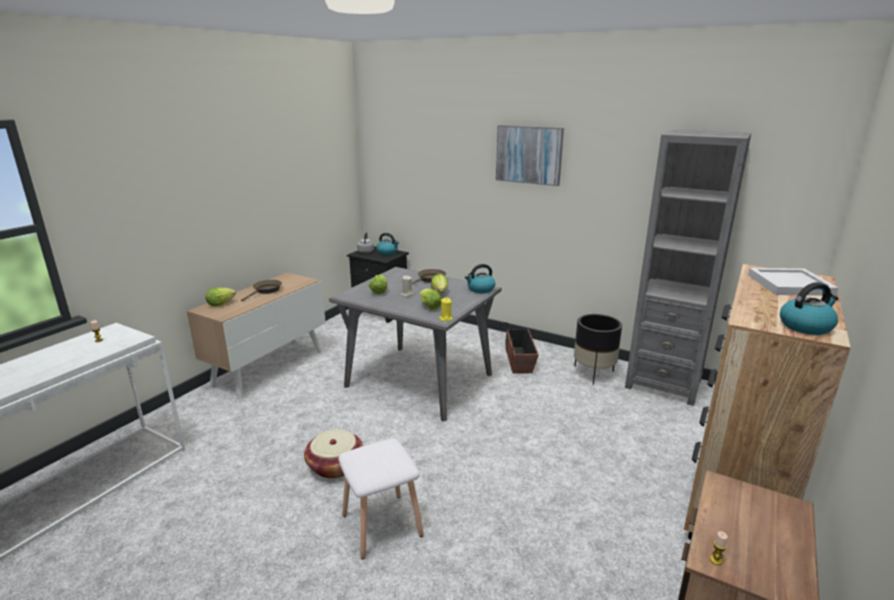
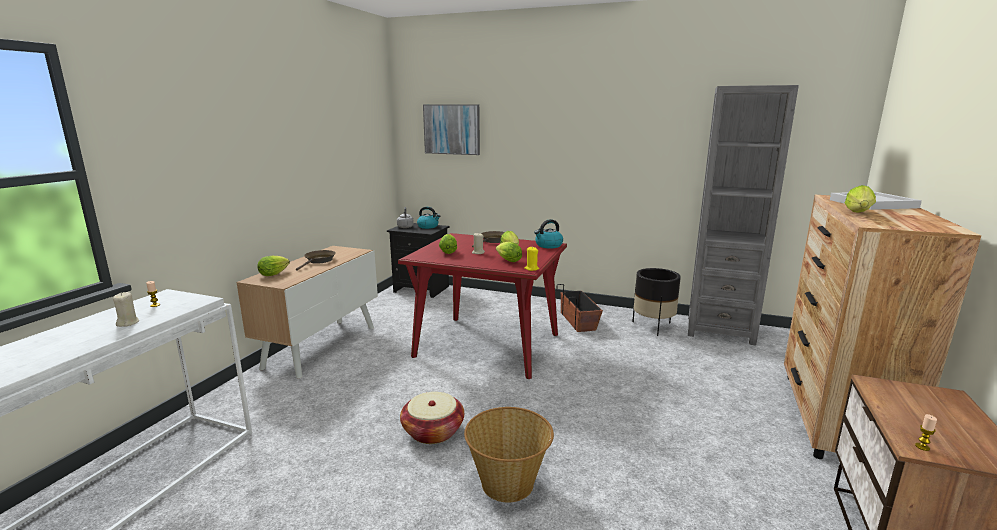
camera: 10 degrees left, 5 degrees down
grey dining table [329,267,502,421] -> red dining table [398,233,567,379]
white stool [338,438,424,559] -> basket [464,407,554,502]
picture [496,125,564,186] -> picture moved to [423,104,480,155]
kettle [780,282,839,335] -> none
none -> beige candle [113,292,139,327]
none -> lettuce [845,185,876,213]

